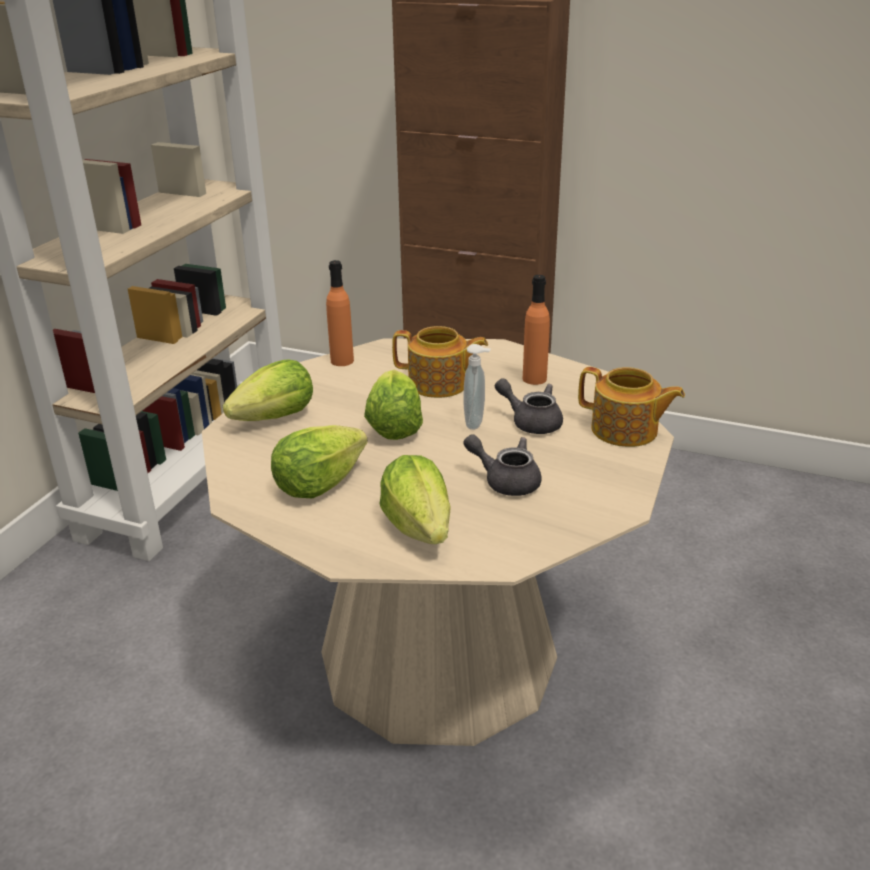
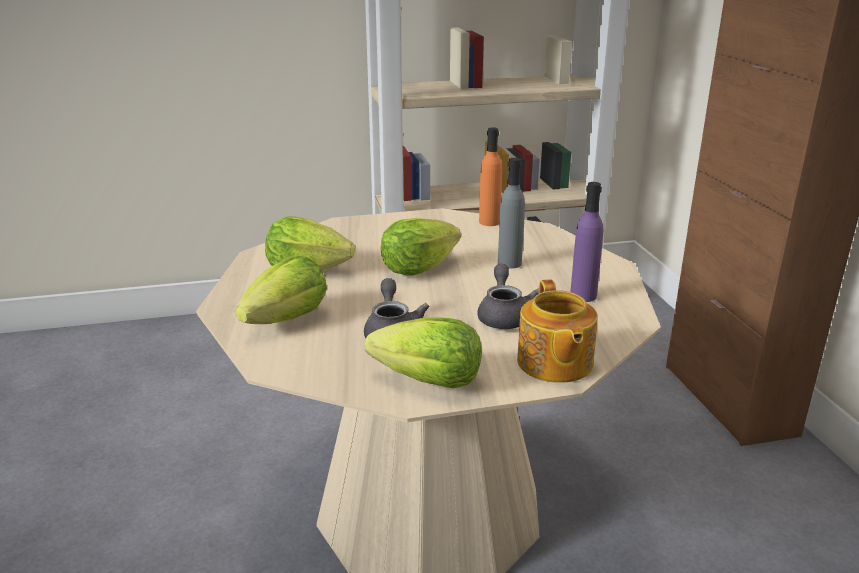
camera: 55 degrees right, 5 degrees down
lettuce [223,359,313,421] -> lettuce moved to [365,317,482,388]
teapot [392,326,488,398] -> grey bottle [498,158,525,269]
soap dispenser [463,344,491,430] -> none
orange bottle [523,275,550,385] -> purple bottle [570,182,603,302]

